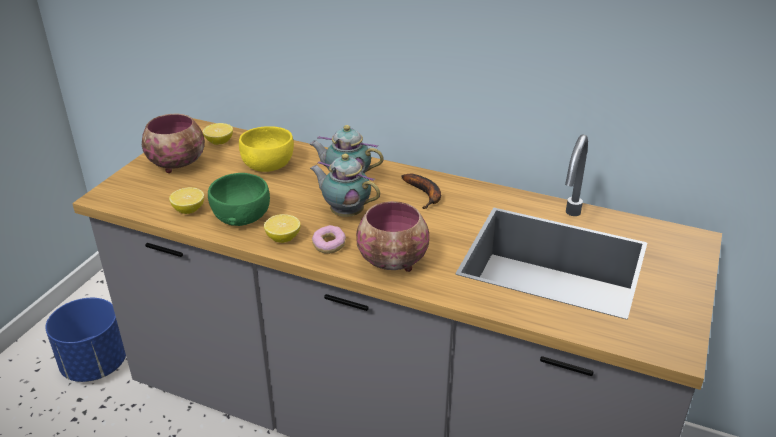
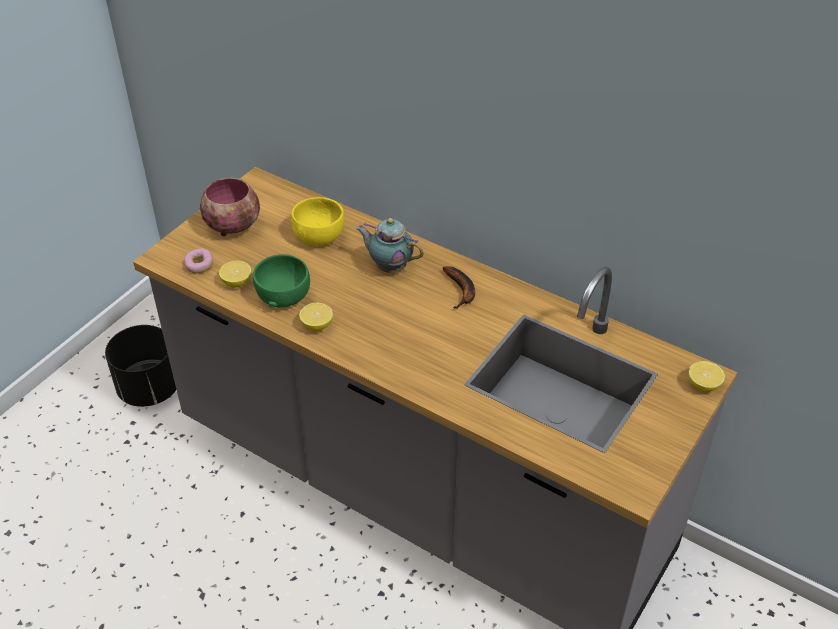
camera: 10 degrees right, 10 degrees up
blue planter [45,298,126,382] -> black planter [105,325,176,407]
lemon [203,123,233,145] -> lemon moved to [689,361,725,391]
teapot [310,154,380,217] -> none
donut [312,225,346,254] -> donut moved to [184,248,213,274]
bowl [356,201,430,272] -> none

